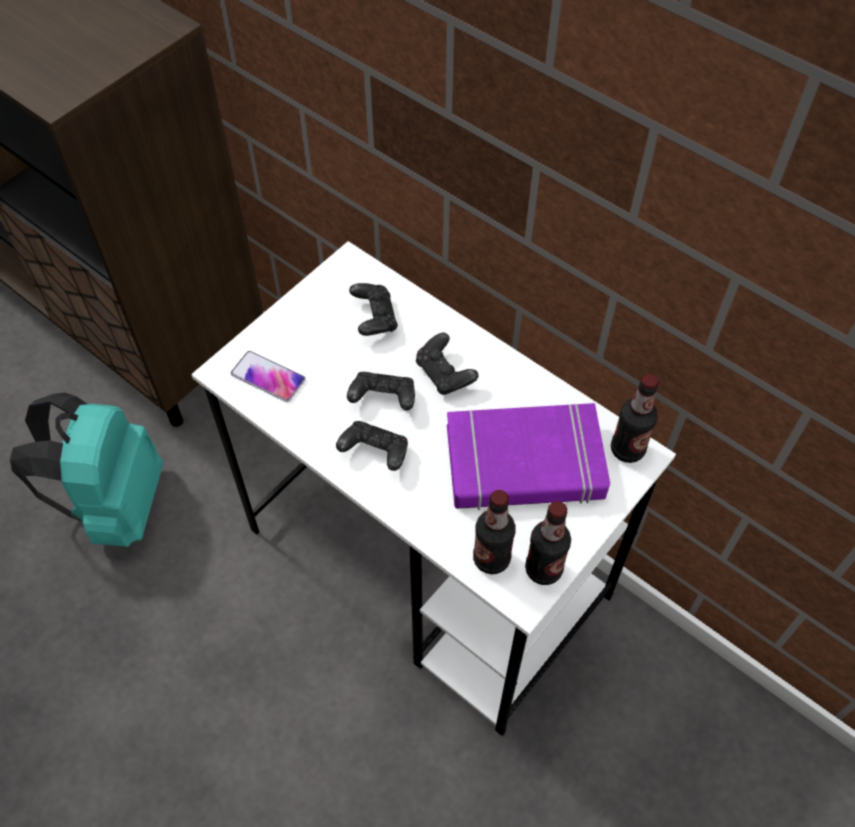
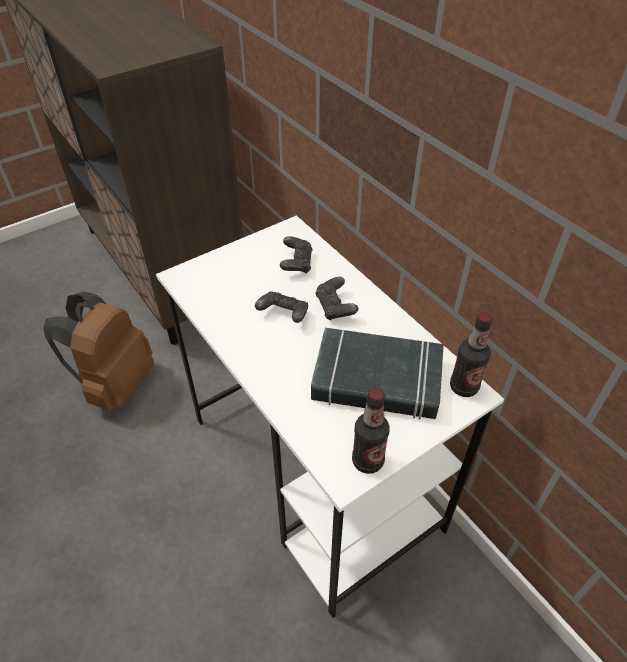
camera: 15 degrees right, 10 degrees down
turquoise backpack [10,393,163,547] -> brown backpack [43,291,154,410]
phone [231,351,306,402] -> none
black game controller [336,421,408,471] -> none
purple book [447,403,610,510] -> black book [311,328,444,419]
bottle [473,490,516,574] -> none

